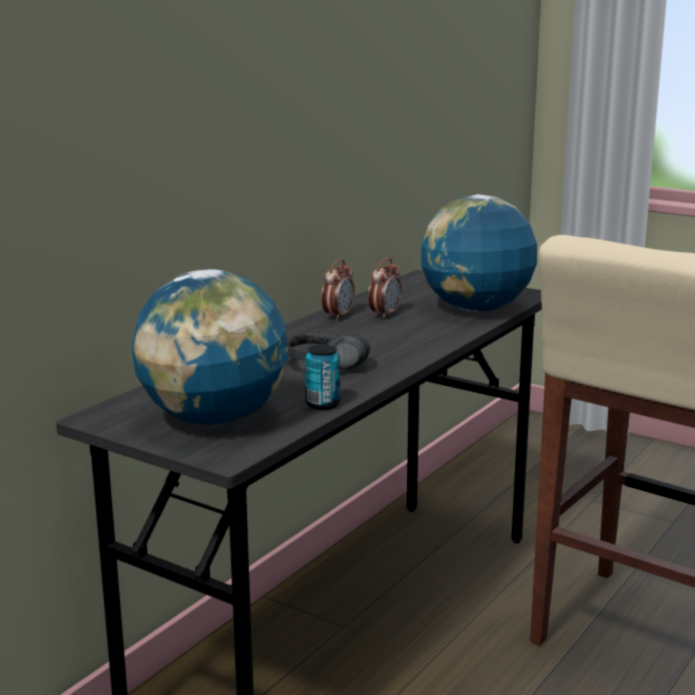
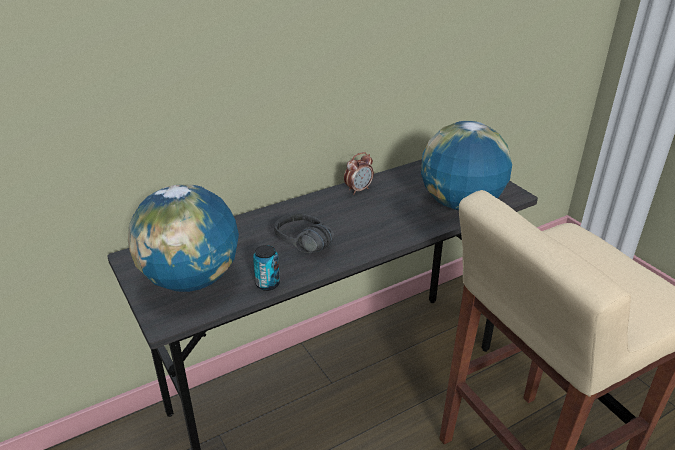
camera: 25 degrees right, 15 degrees up
alarm clock [368,258,402,319] -> none

